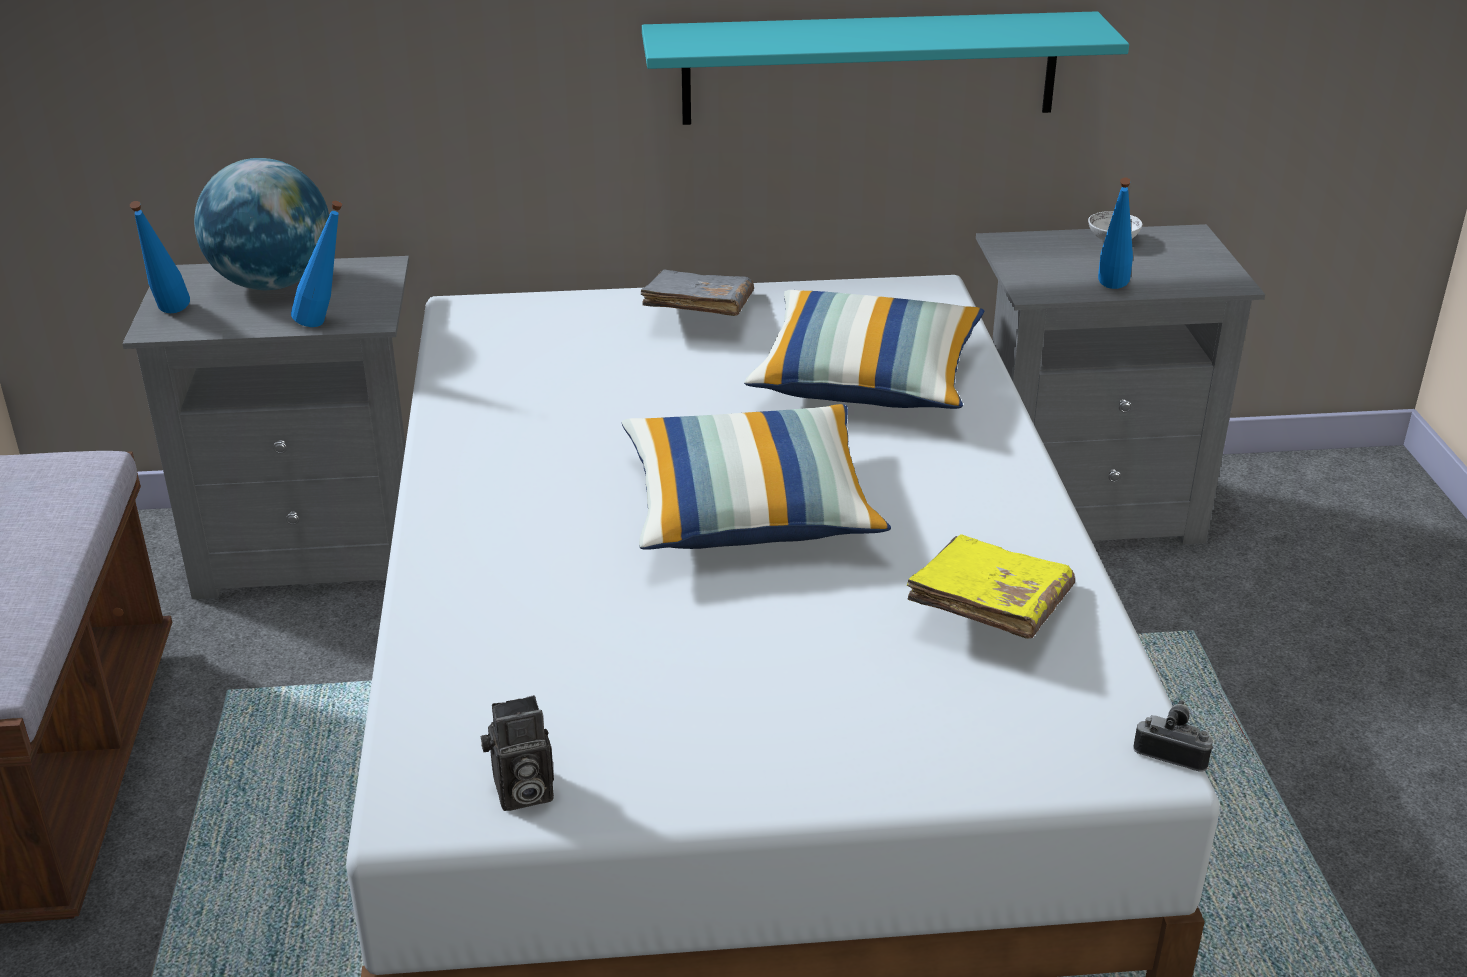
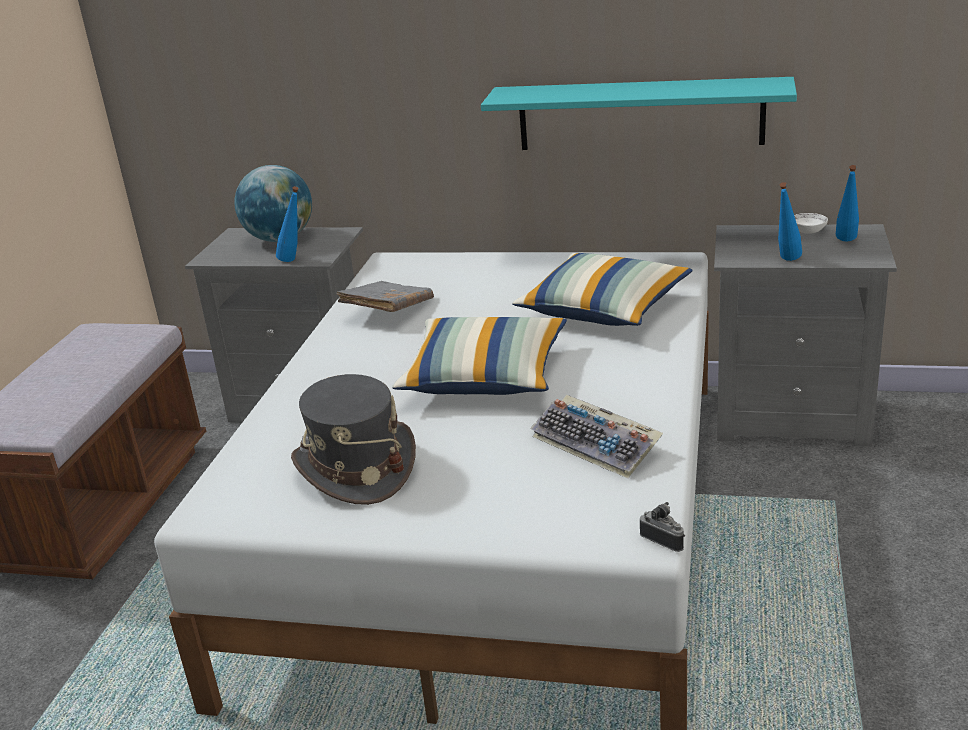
camera: 20 degrees right, 5 degrees down
blue bottle [130,201,190,313] -> blue bottle moved to [836,165,859,242]
camera [481,695,554,811] -> none
grey book [641,269,754,316] -> grey book moved to [336,281,434,312]
yellow book [907,534,1075,639] -> keyboard [530,395,663,478]
none -> grey hat [291,374,416,505]

